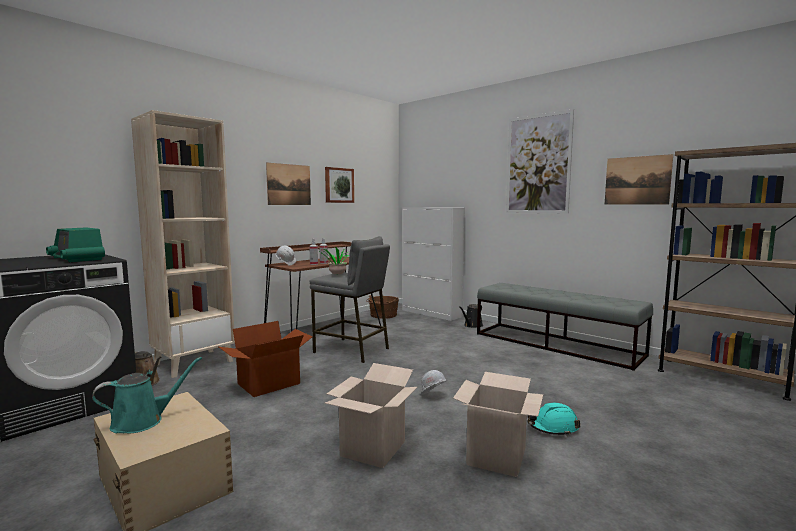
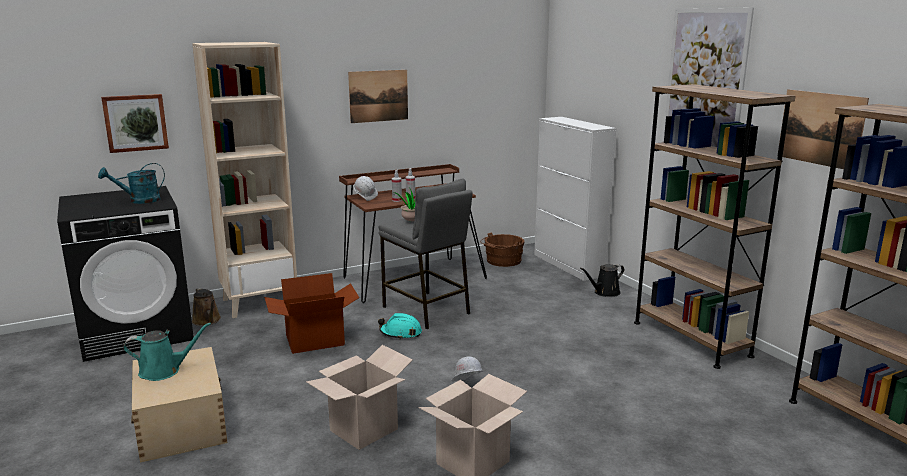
camera: 20 degrees right, 10 degrees up
radio [46,227,105,262] -> turquoise watering can [98,163,165,204]
picture [325,167,354,203] -> picture moved to [101,94,169,153]
grey bench [477,283,653,371] -> brown bookcase [634,84,796,369]
turquoise hard hat [528,403,580,436] -> turquoise hard hat moved to [378,313,422,340]

